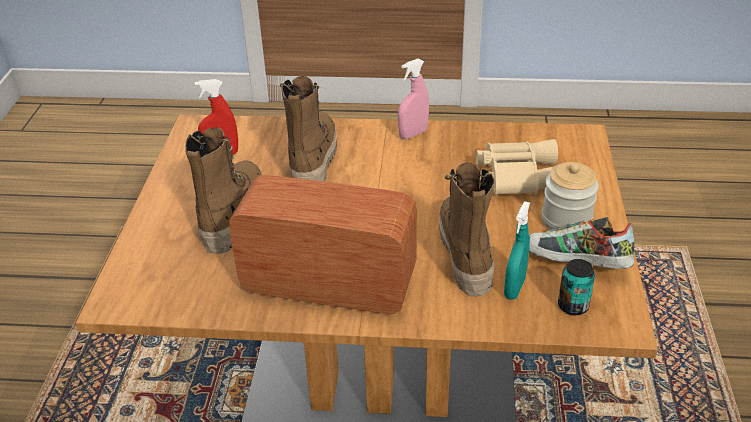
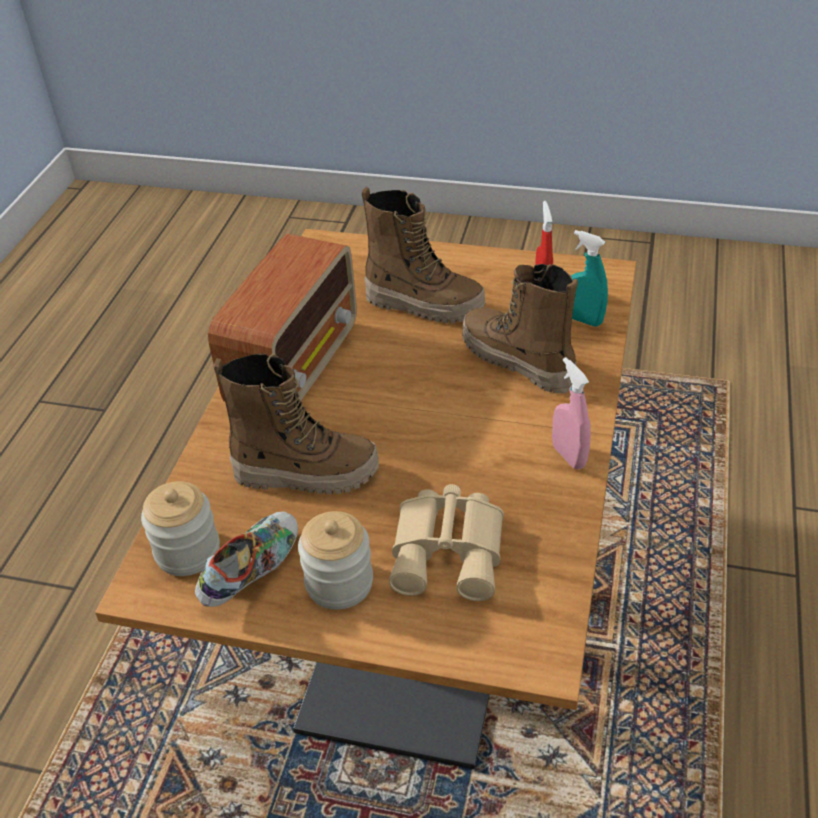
camera: 100 degrees right, 5 degrees up
boot [280,76,337,181] -> boot turned 150 degrees counterclockwise [462,264,578,393]
turquoise spray bottle [504,201,530,300] -> turquoise spray bottle moved to [571,230,608,327]
can [558,259,595,315] -> jar [141,481,220,576]

